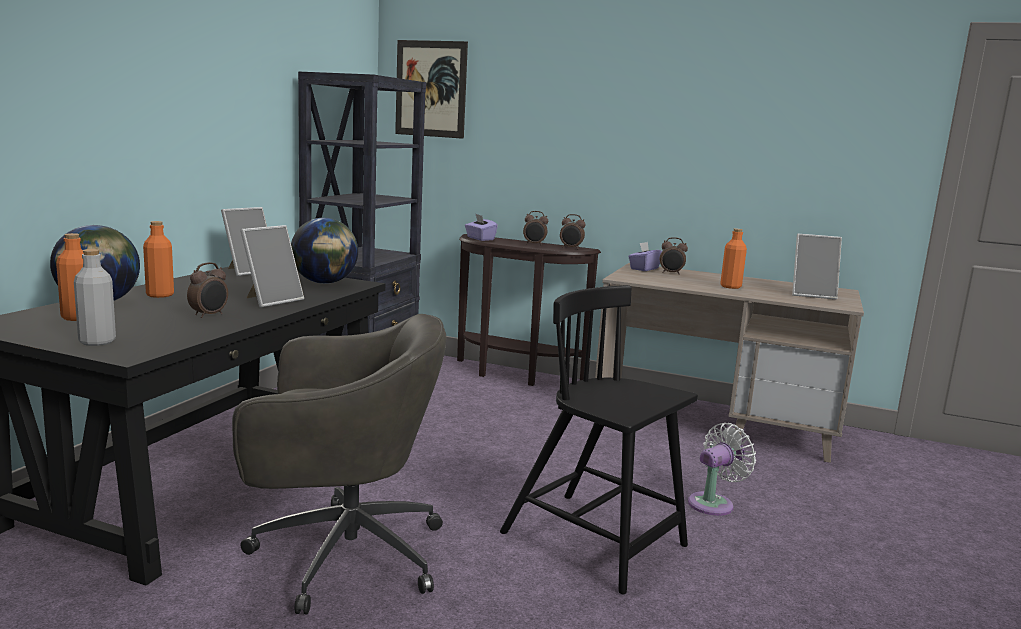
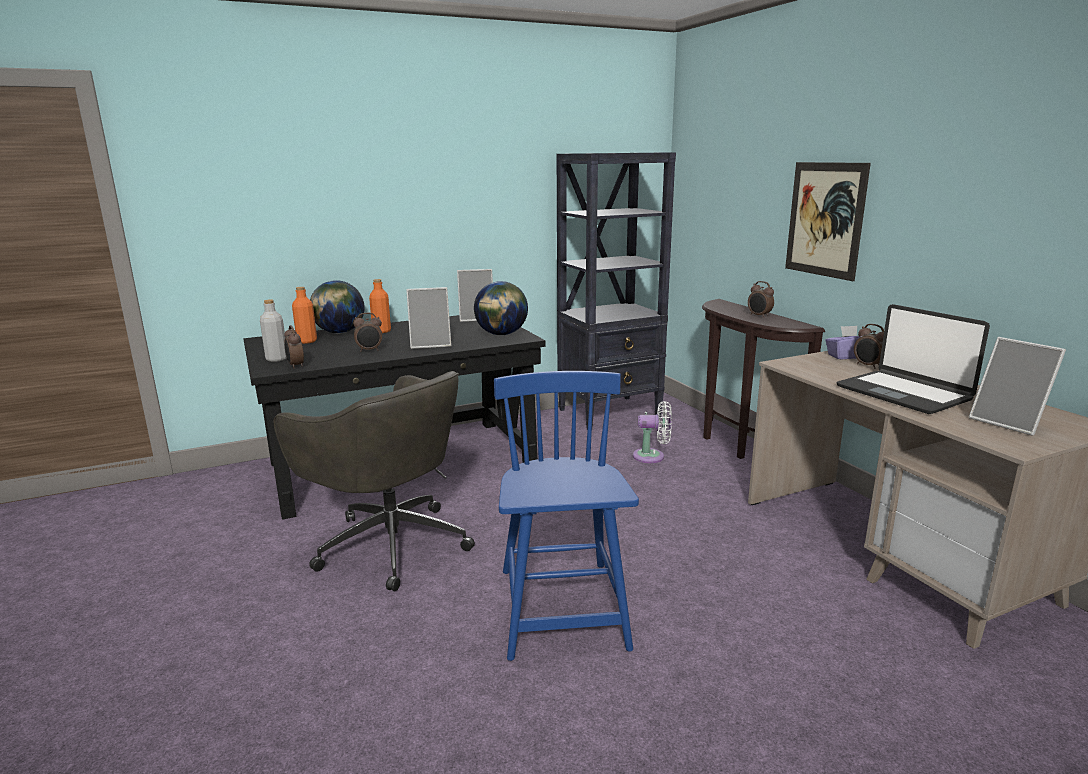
camera: 45 degrees right, 5 degrees up
picture [395,40,468,139] -> picture moved to [785,162,871,281]
purple tissue box [465,214,498,241] -> none
black chair [500,285,698,594] -> blue chair [494,371,639,661]
alarm clock [560,214,586,249] -> alarm clock moved to [284,325,304,369]
white fan [688,423,756,516] -> white fan moved to [633,401,672,463]
orange bottle [720,229,747,289] -> laptop [837,304,990,414]

